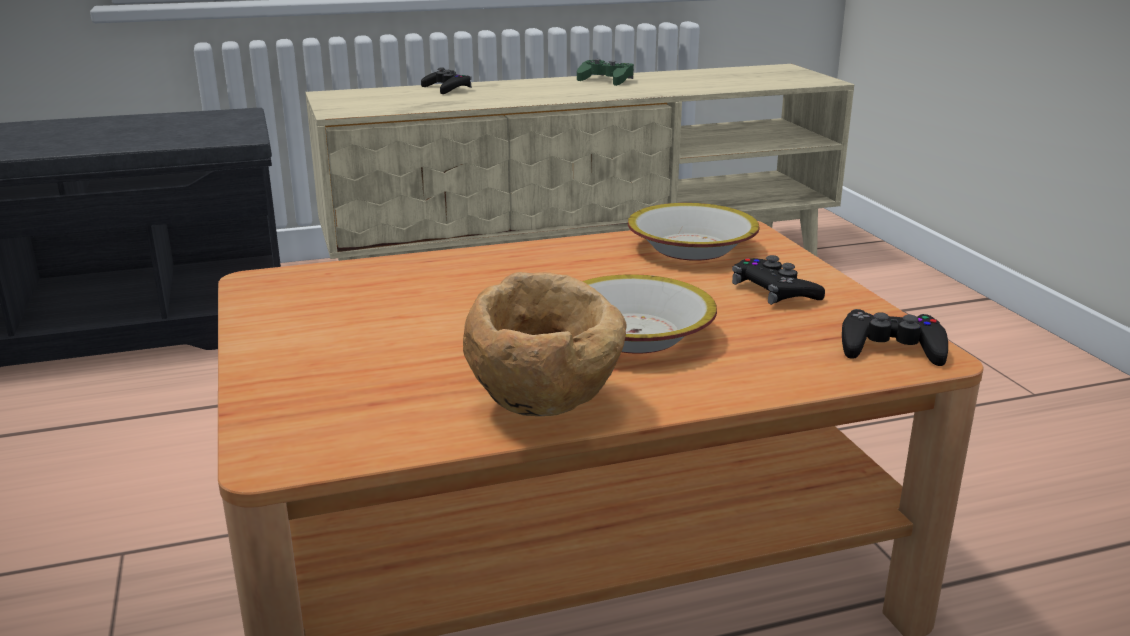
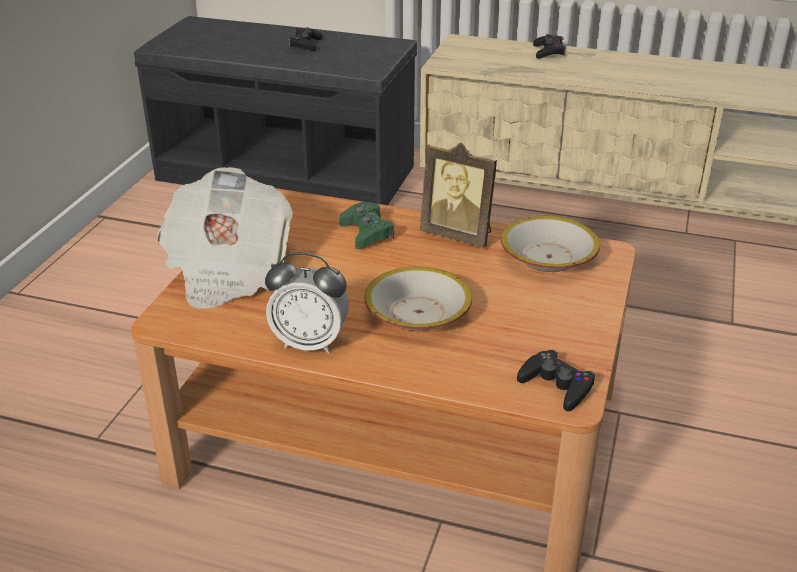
camera: 35 degrees right, 10 degrees up
brown bowl [463,272,627,416] -> alarm clock [265,252,349,354]
green game controller [577,59,634,86] -> green game controller moved to [339,202,394,249]
black game controller [732,255,825,305] -> black game controller moved to [288,27,323,51]
none -> newspaper [157,167,293,309]
none -> picture frame [420,143,497,247]

